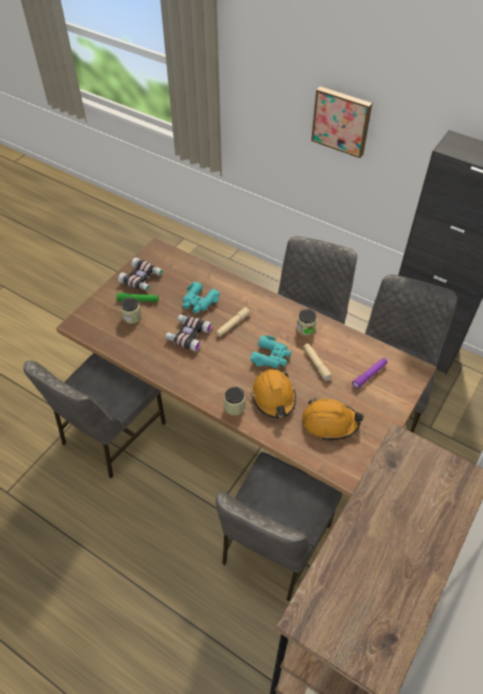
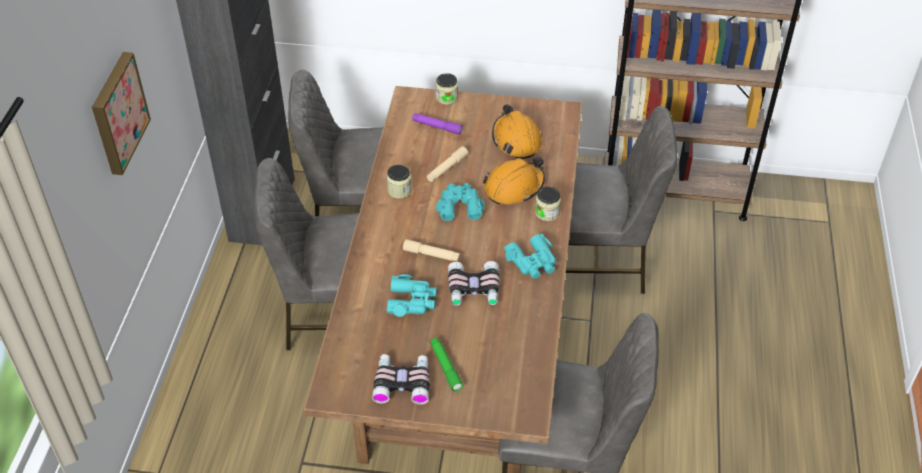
camera: 115 degrees left, 5 degrees down
jar [121,297,142,324] -> jar moved to [436,73,458,105]
none -> turquoise binoculars [504,234,556,279]

